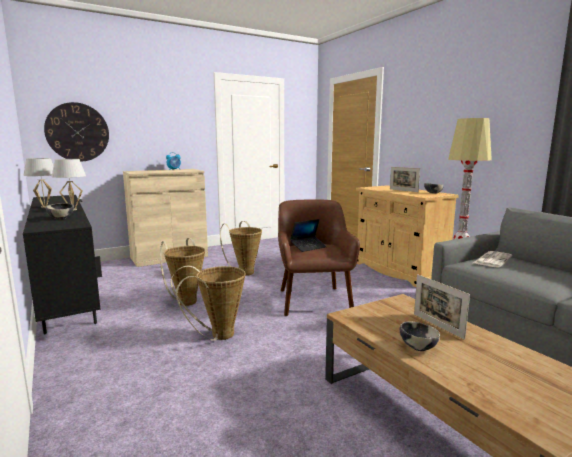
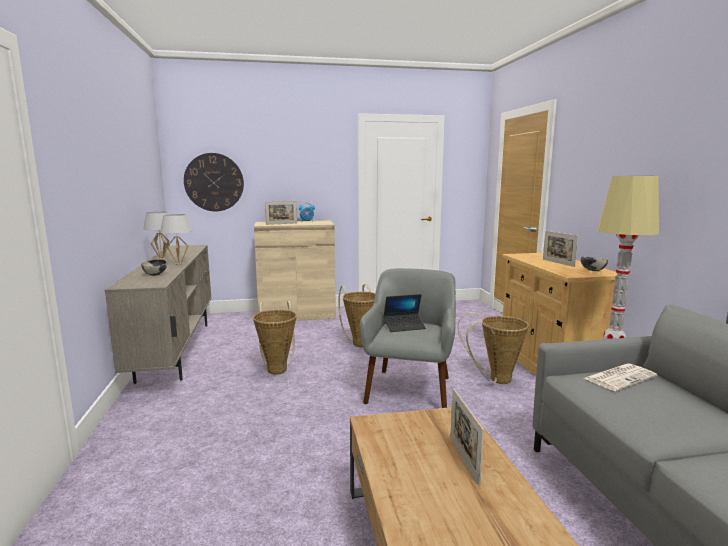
camera: 20 degrees right, 0 degrees up
black tv stand [23,195,102,335] -> beige tv stand [105,245,211,384]
basket [170,266,246,341] -> basket moved to [457,312,529,384]
brown armchair [278,199,360,316] -> grey armchair [360,268,456,408]
bowl [400,322,440,351] -> none
none -> picture frame [265,201,297,225]

